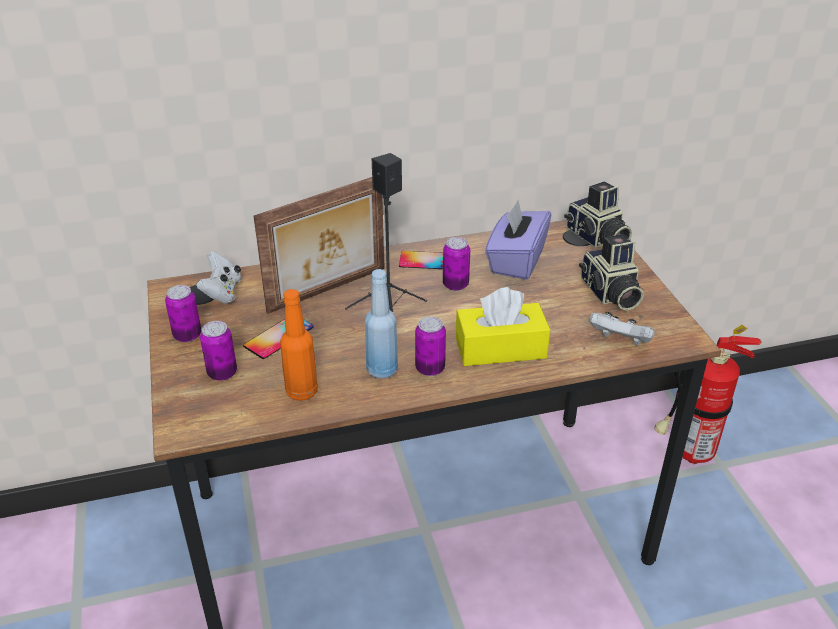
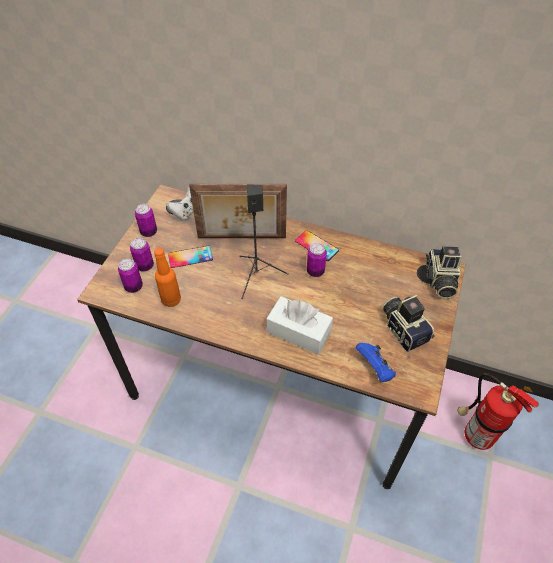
camera: 35 degrees right, 15 degrees up
blue bottle [365,269,398,379] -> none
can [415,316,446,376] -> can moved to [118,258,143,293]
yellow tissue box [456,287,550,366] -> white tissue box [267,296,333,354]
purple tissue box [485,200,551,280] -> none
camera [579,234,644,311] -> camera turned 135 degrees clockwise [383,295,434,352]
white game controller [589,312,655,346] -> blue game controller [356,343,396,382]

